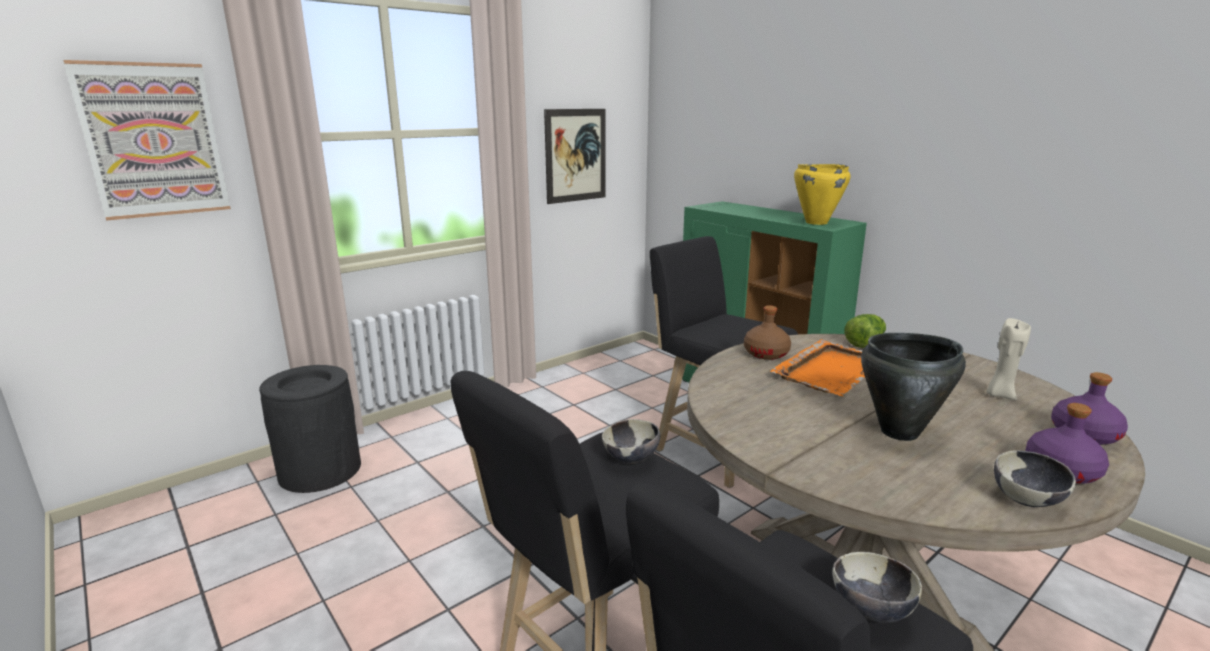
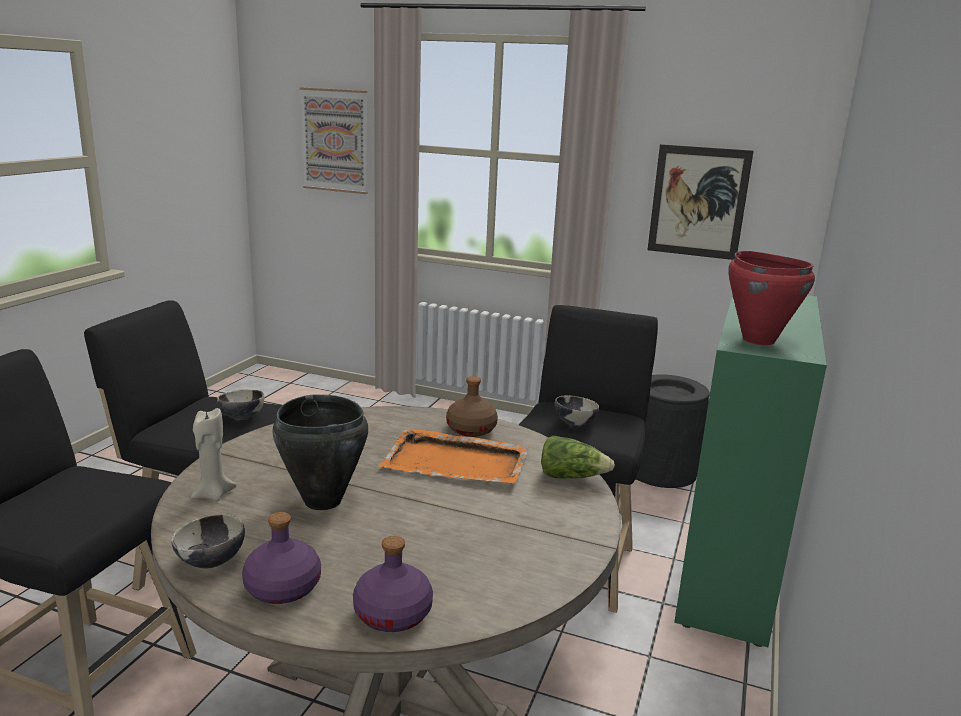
camera: 60 degrees right, 0 degrees up
black trash can [259,365,361,493] -> black trash can moved to [636,374,710,488]
yellow cooking pot [794,164,850,225] -> red cooking pot [728,251,815,345]
bowl [832,552,922,623] -> bowl moved to [555,395,599,427]
beige candle [986,318,1031,400] -> beige candle moved to [191,408,236,501]

